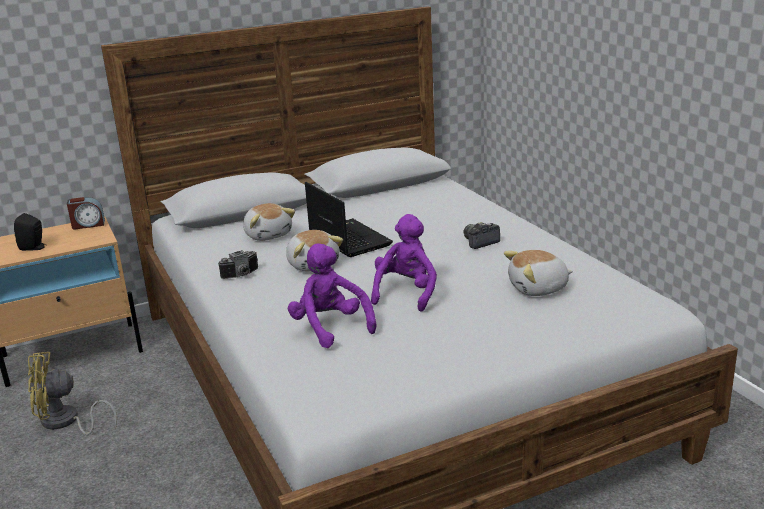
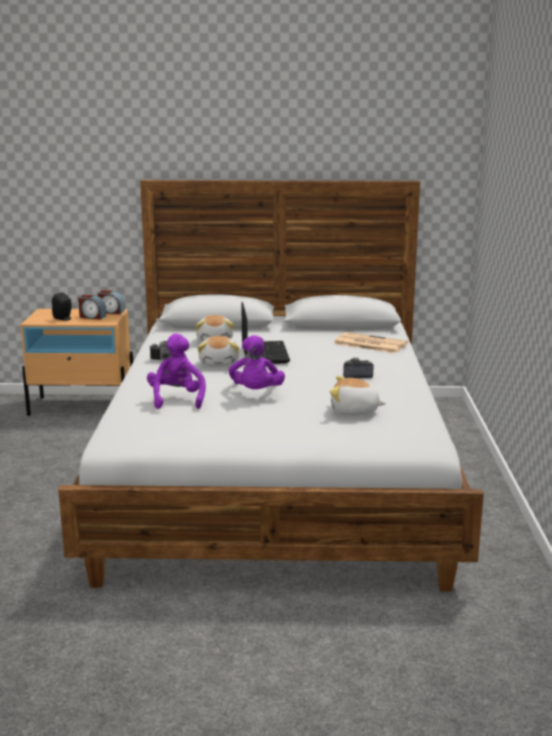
camera: 25 degrees right, 5 degrees down
yellow fan [28,352,117,435] -> none
purple plush toy [371,214,437,312] -> purple plush toy turned 135 degrees clockwise [229,335,285,389]
none -> alarm clock [78,295,106,320]
none -> newspaper [334,332,408,353]

